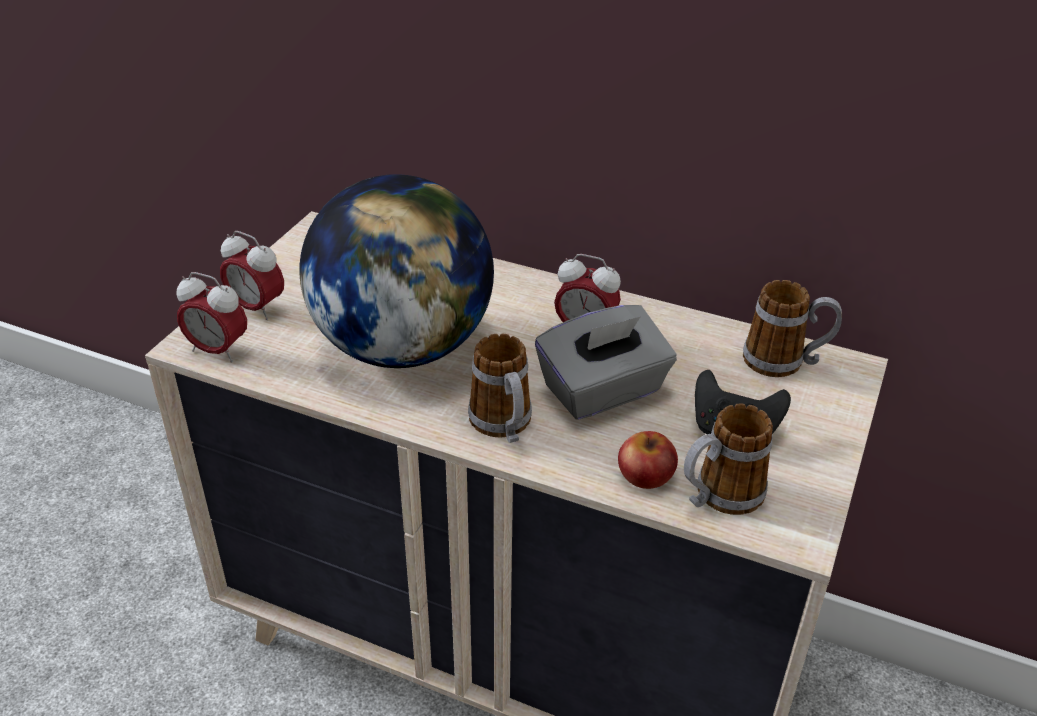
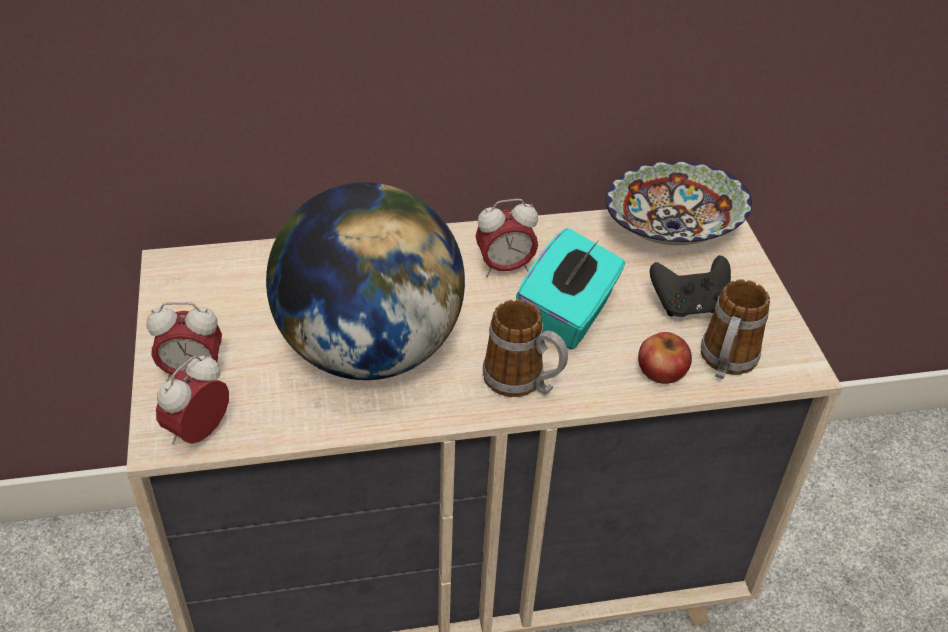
camera: 35 degrees left, 5 degrees up
alarm clock [176,272,247,362] -> alarm clock turned 135 degrees clockwise [156,354,229,444]
grey tissue box [535,305,677,420] -> turquoise tissue box [516,228,625,350]
mug [743,280,842,377] -> bowl [606,161,752,245]

